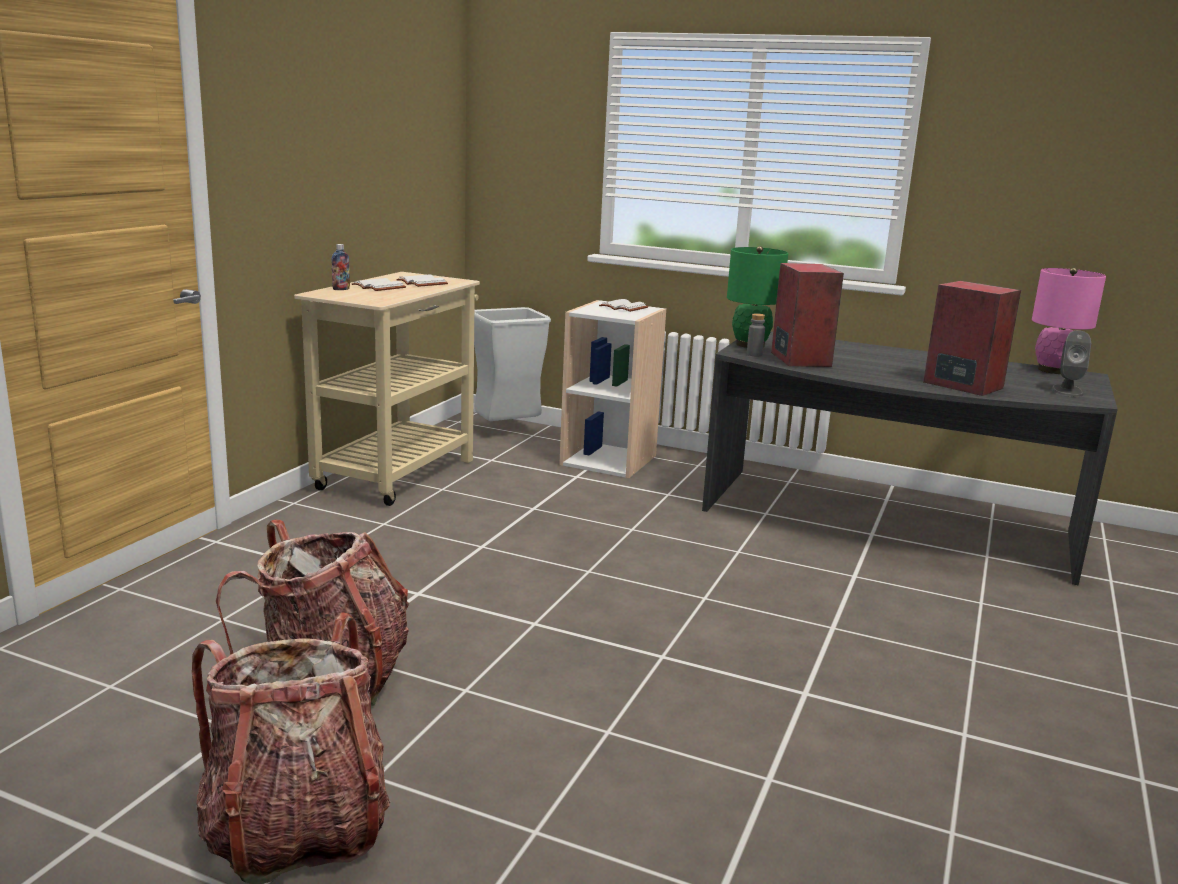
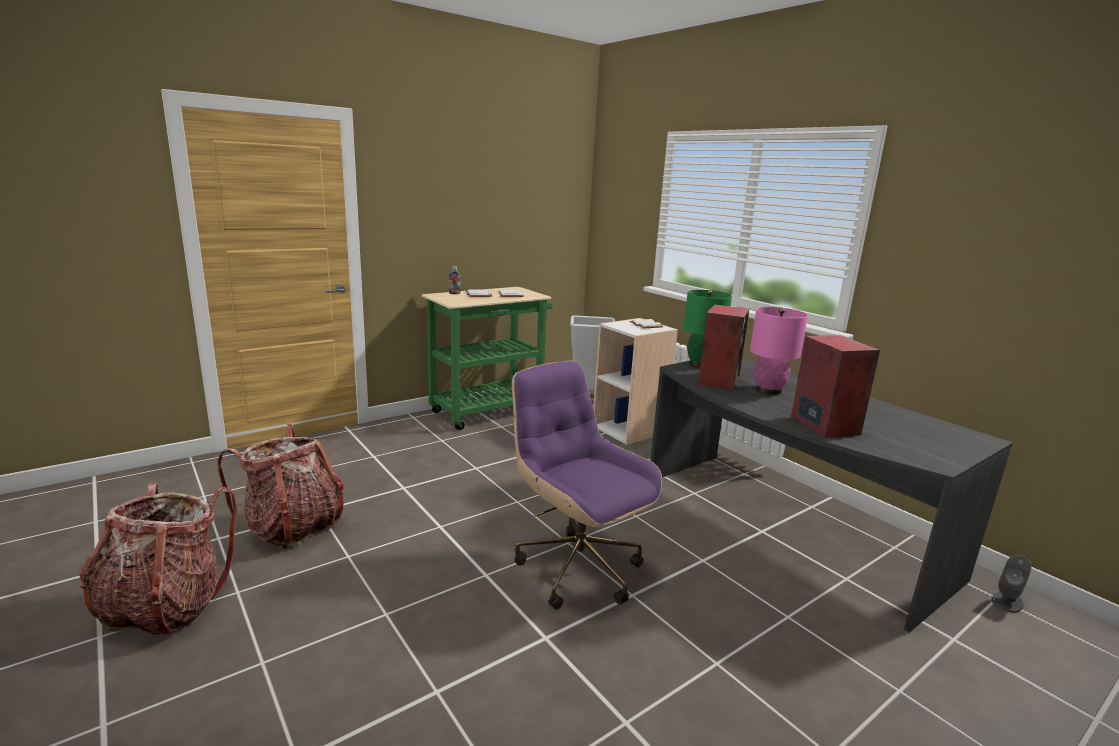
camera: 30 degrees right, 0 degrees up
beige cart [294,272,480,506] -> green cart [422,287,553,430]
grey bottle [747,313,765,357] -> none
pink table lamp [1032,267,1106,374] -> pink table lamp moved to [750,307,808,395]
grey speaker [1052,330,1091,397] -> grey speaker moved to [992,555,1032,613]
none -> purple office chair [512,361,662,609]

